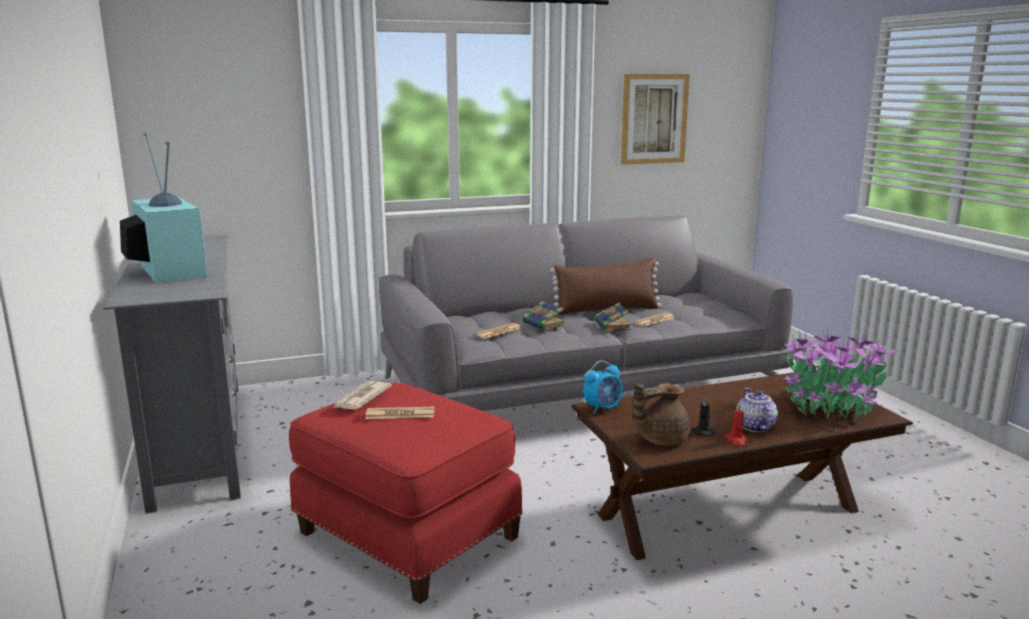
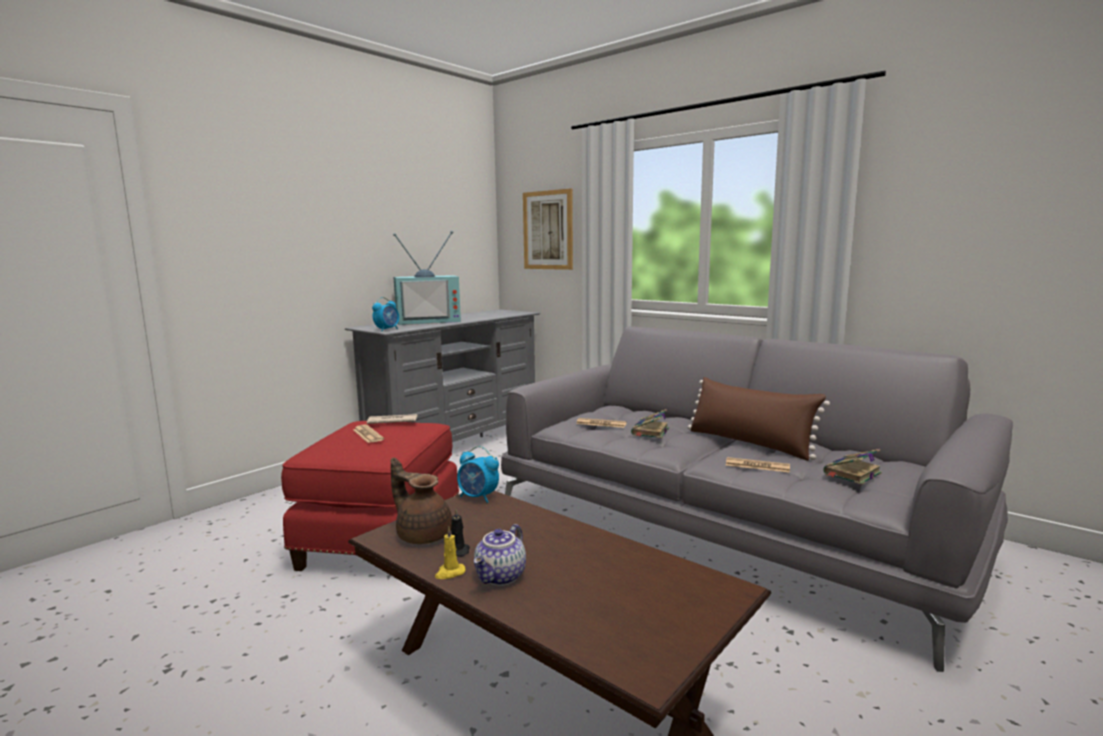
camera: 60 degrees right, 5 degrees down
television [120,132,207,284] -> television turned 45 degrees clockwise [393,231,461,325]
book [594,303,631,331] -> book moved to [823,449,882,485]
picture [621,74,690,165] -> picture moved to [523,188,573,270]
red candle [725,403,747,446] -> yellow candle [435,526,466,579]
teapot [736,388,778,432] -> teapot turned 150 degrees clockwise [474,524,526,586]
potted plant [780,327,898,422] -> none
none -> alarm clock [372,297,399,331]

